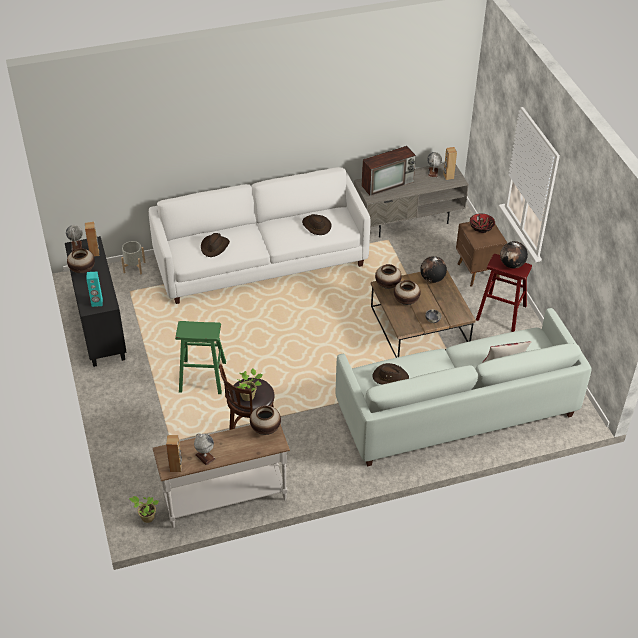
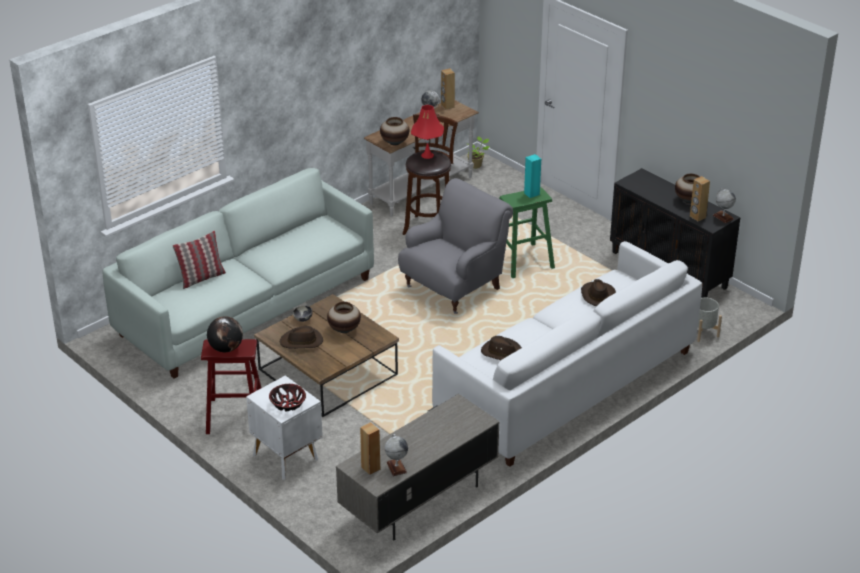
camera: 155 degrees right, 10 degrees down
turquoise speaker [86,272,103,307] -> turquoise speaker moved to [524,154,541,198]
potted plant [237,368,263,401] -> red table lamp [411,105,444,159]
television [362,146,416,196] -> none
brown hat [373,363,409,384] -> brown hat moved to [280,326,323,349]
vase [375,264,402,289] -> none
globe [420,256,447,283] -> none
brown nightstand [456,218,507,287] -> white nightstand [246,375,323,480]
none -> grey armchair [398,178,513,314]

